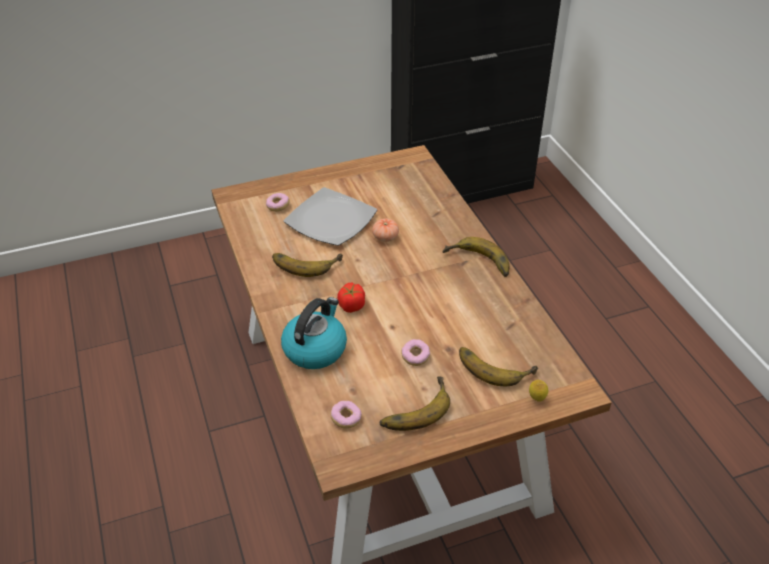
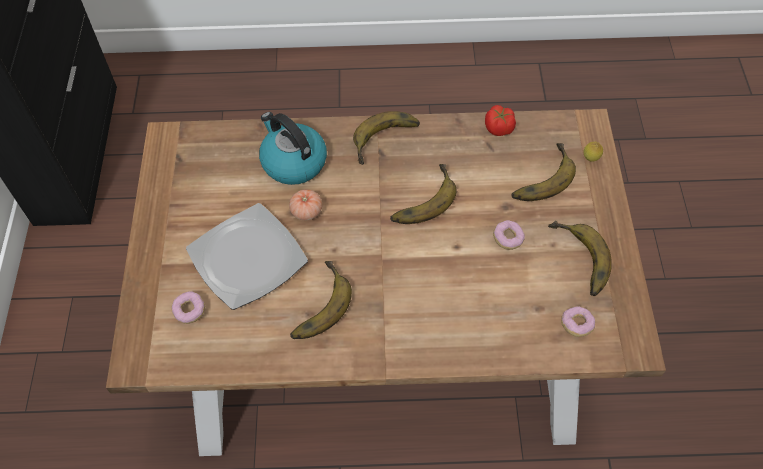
camera: 70 degrees left, 15 degrees up
kettle [281,297,347,369] -> kettle moved to [259,112,327,185]
tomato [337,283,365,313] -> tomato moved to [485,105,516,136]
none -> banana [390,164,457,224]

